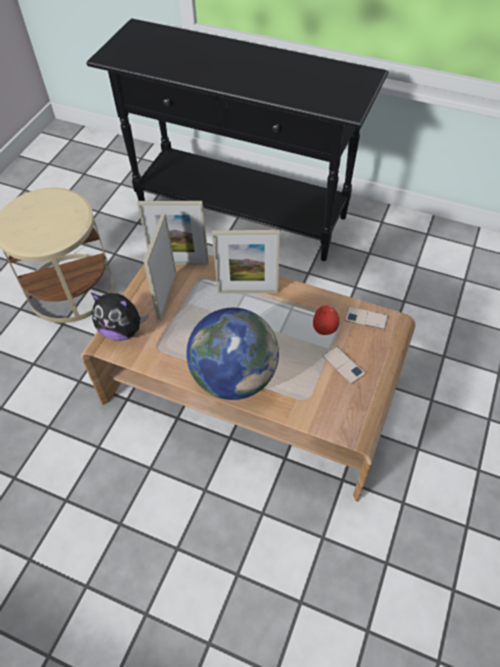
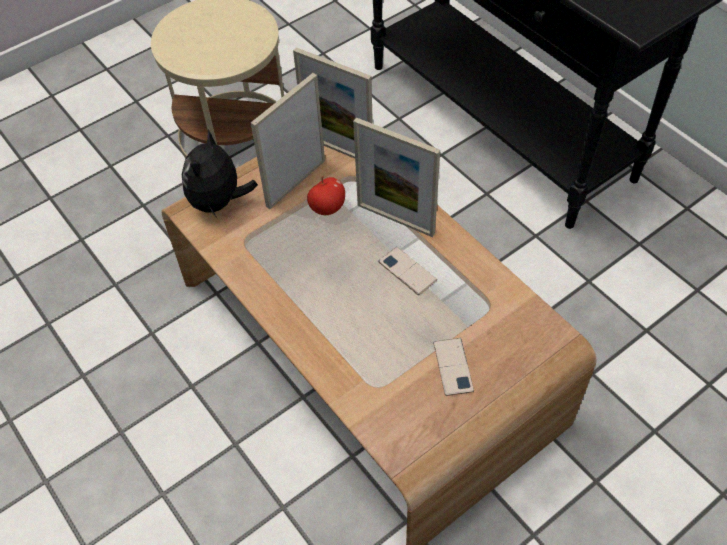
camera: 30 degrees right, 0 degrees up
plush toy [91,293,148,341] -> plush toy turned 60 degrees clockwise [182,129,258,218]
globe [186,308,279,400] -> none
apple [313,306,340,335] -> apple moved to [307,176,345,215]
phone [344,306,388,330] -> phone moved to [379,247,437,295]

